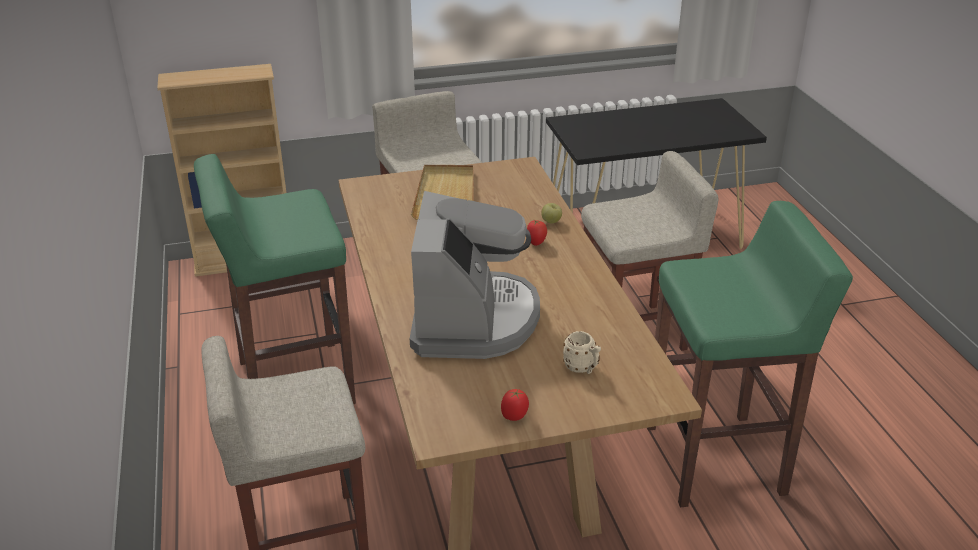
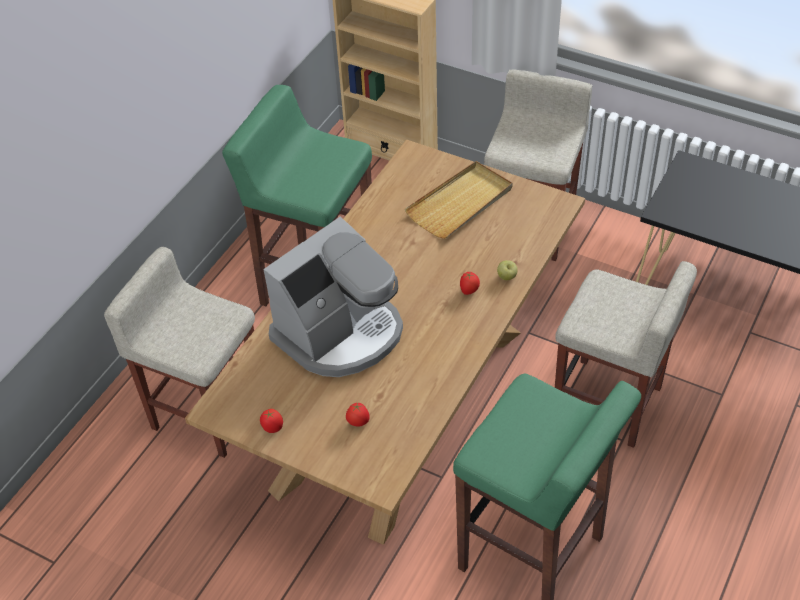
camera: 45 degrees right, 15 degrees up
beige mug [563,331,601,374] -> tomato [346,402,370,427]

